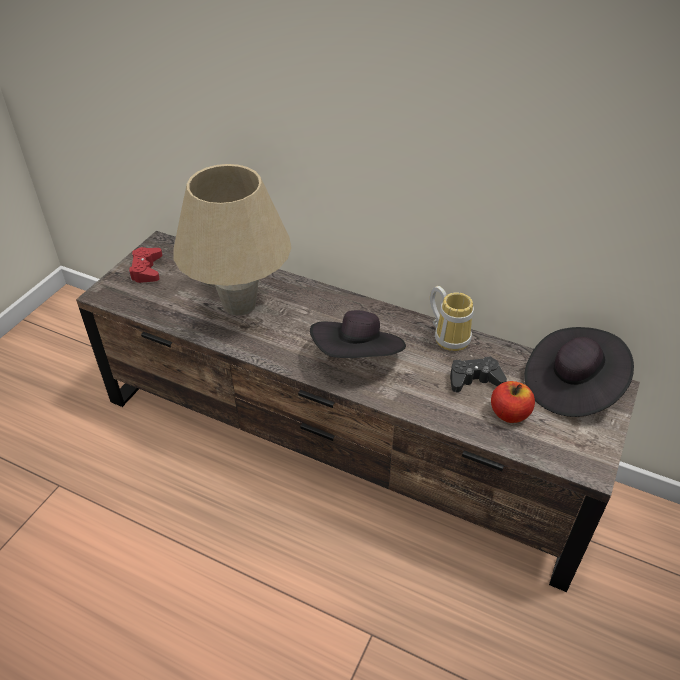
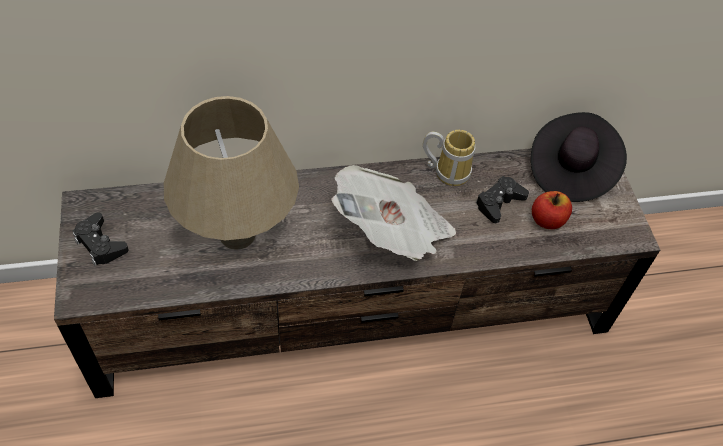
camera: 40 degrees left, 10 degrees up
red game controller [129,247,162,283] -> black game controller [73,212,129,266]
black hat [310,310,406,358] -> newspaper [331,165,456,261]

